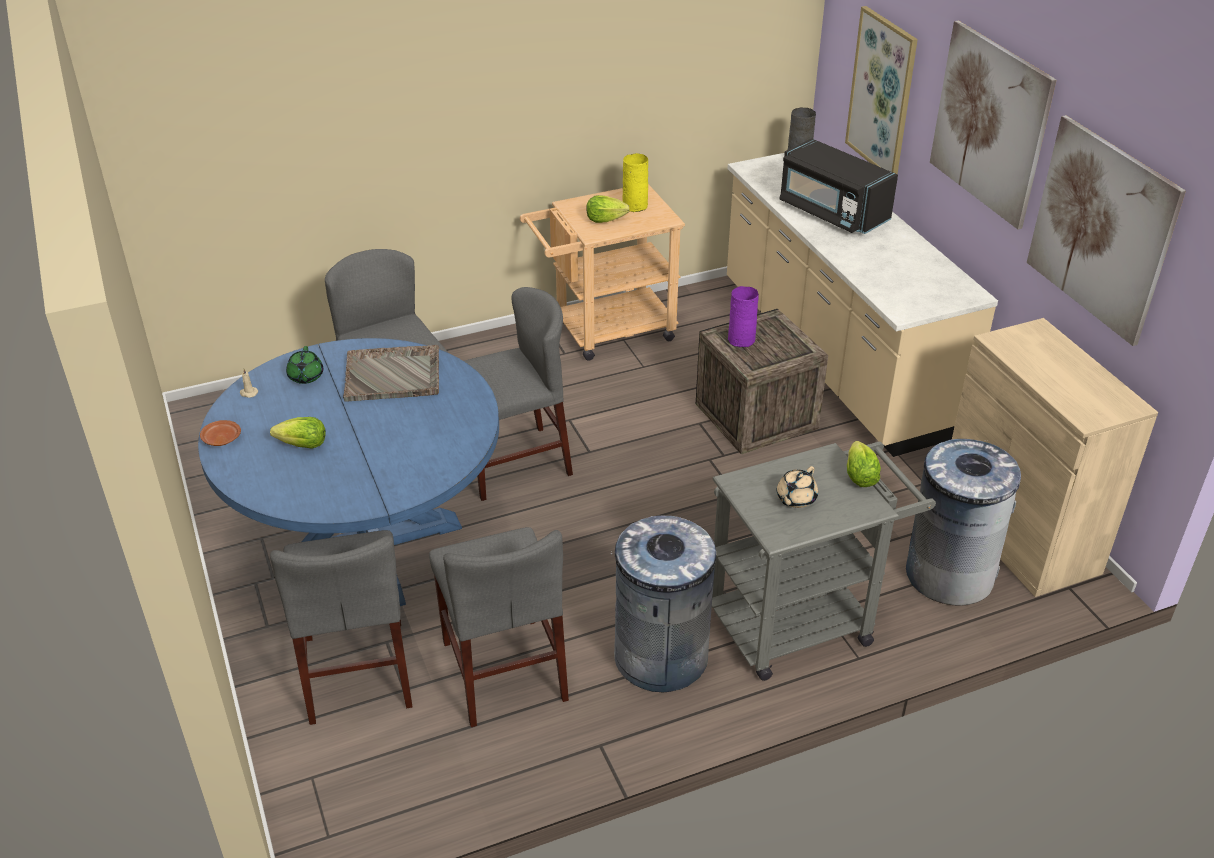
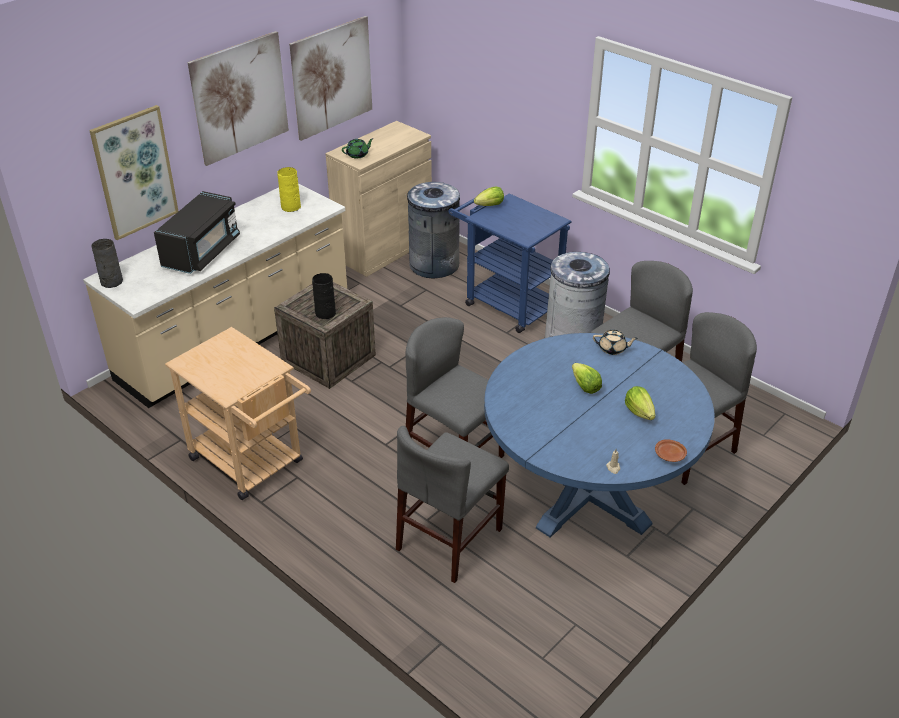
camera: 115 degrees left, 0 degrees up
green teapot [286,346,323,384] -> green teapot moved to [342,138,374,158]
grey tray [343,345,439,402] -> none
lettuce [587,195,630,223] -> lettuce moved to [572,363,602,394]
yellow vase [622,153,648,212] -> yellow vase moved to [277,167,301,212]
grey cart [712,442,936,681] -> blue cart [448,189,572,333]
purple vase [728,286,759,347] -> black vase [312,273,336,319]
beige teapot [776,466,818,508] -> beige teapot moved to [593,330,638,355]

